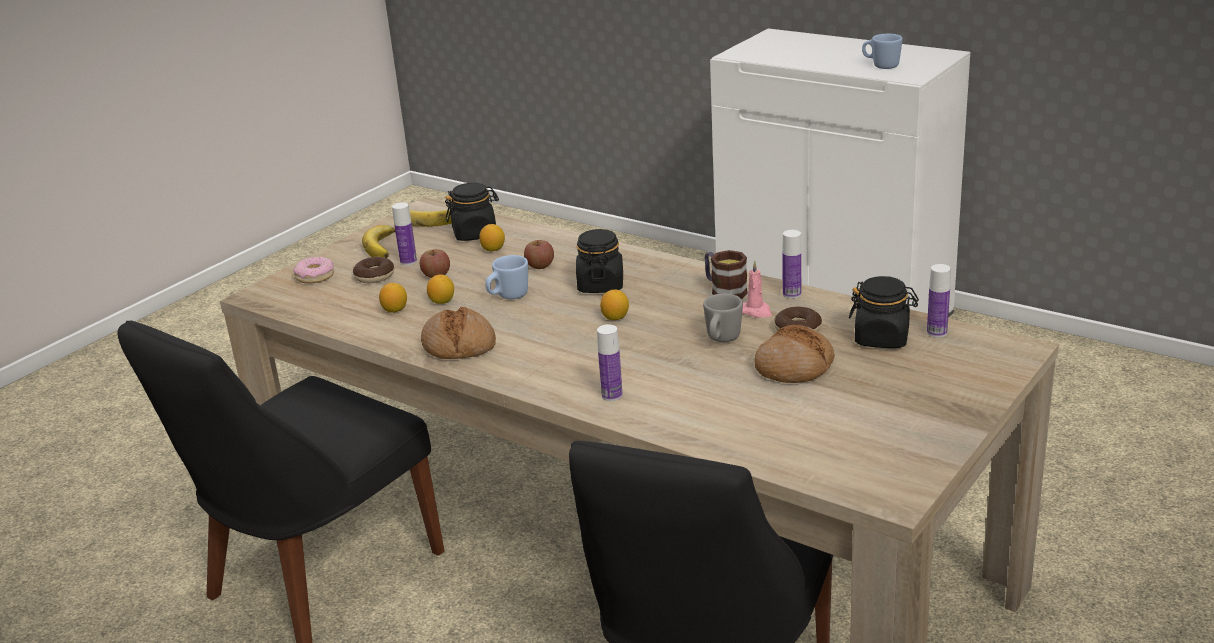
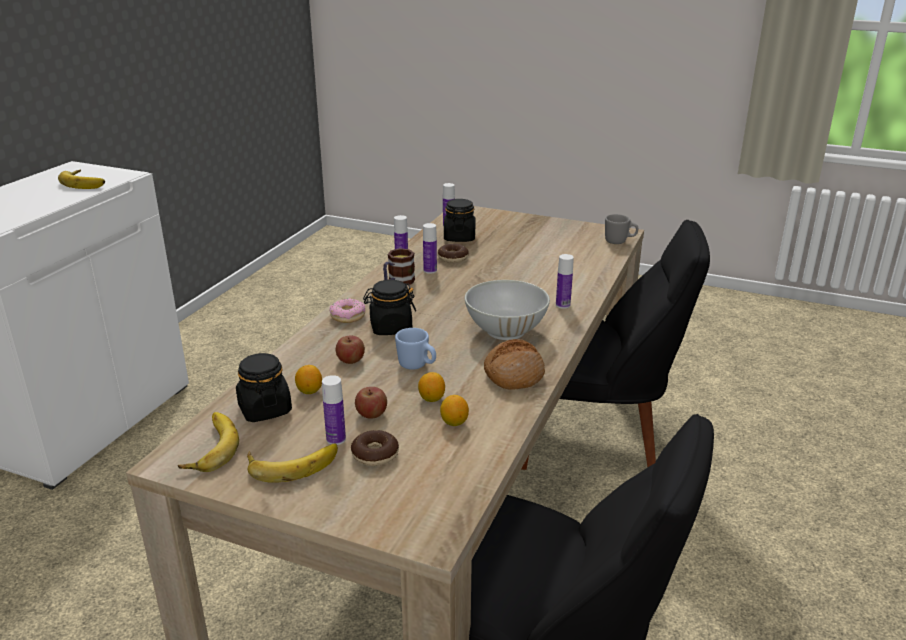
camera: 105 degrees left, 0 degrees up
donut [293,257,334,284] -> donut moved to [329,298,365,323]
lemon [600,289,629,320] -> none
grey mug [703,293,743,342] -> grey mug moved to [605,214,638,244]
pink candle [742,261,772,318] -> bottle [423,223,437,274]
bread [754,325,835,383] -> none
blue mug [862,34,903,69] -> banana [58,170,105,189]
none -> white bowl [465,280,550,340]

